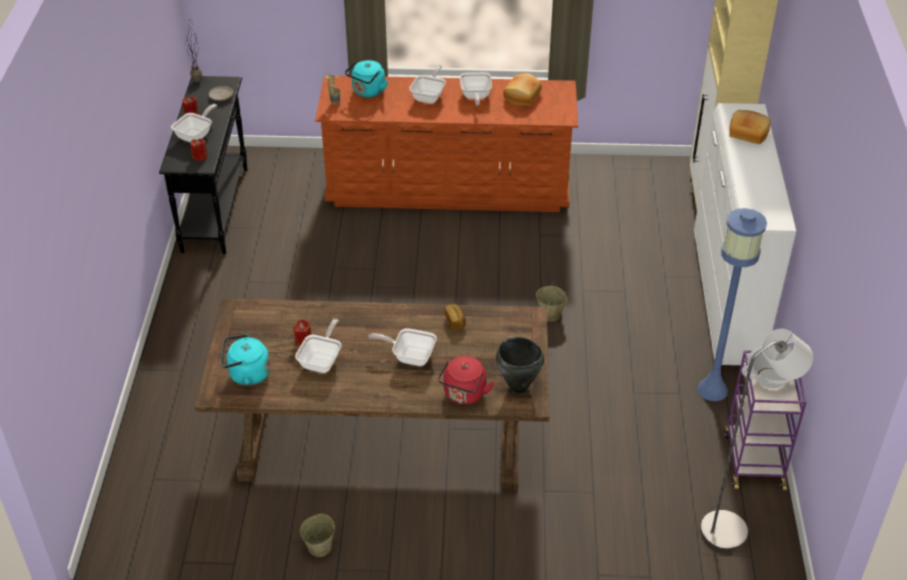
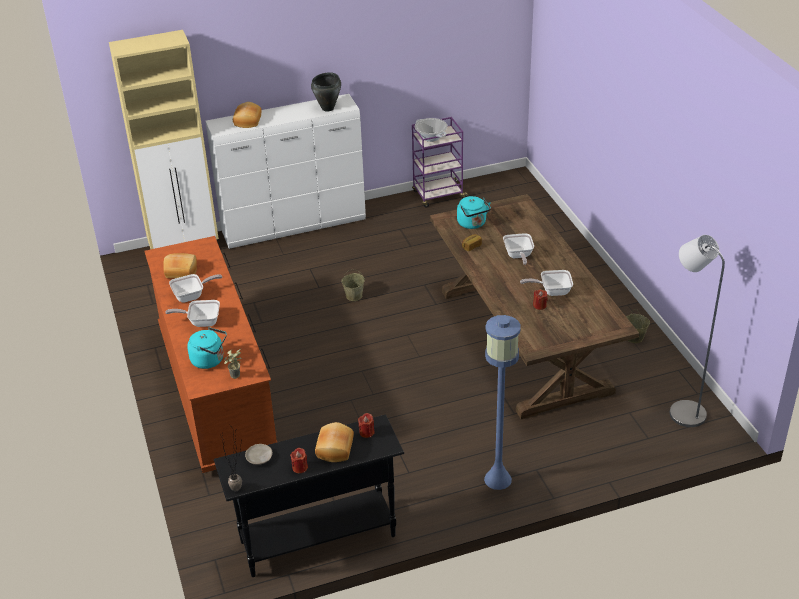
camera: 110 degrees left, 5 degrees down
frying pan [171,104,217,143] -> bread [315,422,354,462]
turquoise kettle [221,334,270,386] -> turquoise kettle moved to [457,196,491,229]
red kettle [438,356,494,405] -> none
black cooking pot [496,337,544,393] -> black cooking pot moved to [311,72,341,112]
blue floor lamp [697,208,767,401] -> blue floor lamp moved to [484,315,521,490]
grey floor lamp [700,329,813,551] -> grey floor lamp moved to [670,235,725,427]

